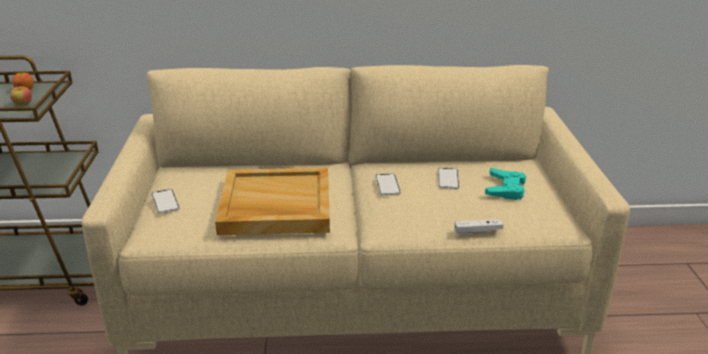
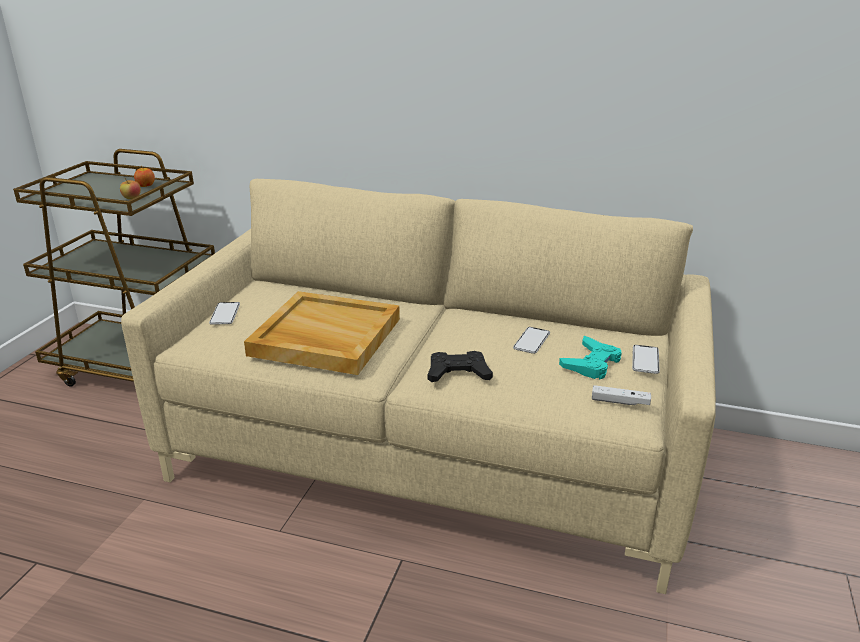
camera: 20 degrees right, 0 degrees up
phone [375,174,401,195] -> phone moved to [632,345,660,374]
white game controller [455,219,503,234] -> white game controller moved to [592,385,651,406]
none -> black game controller [427,351,493,382]

